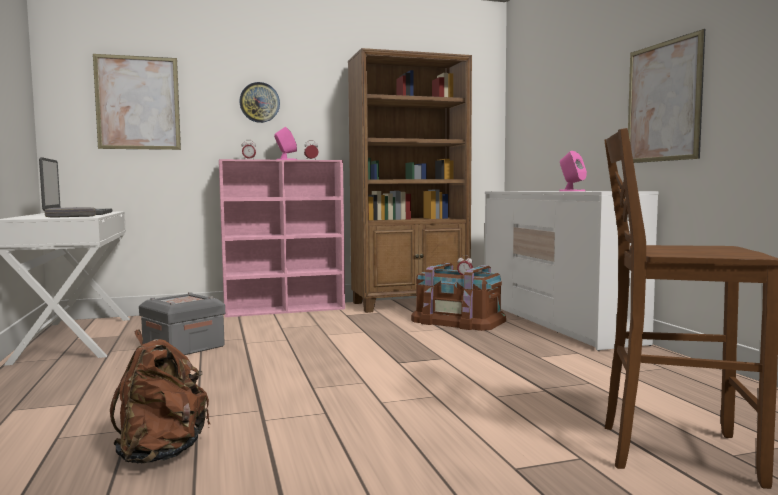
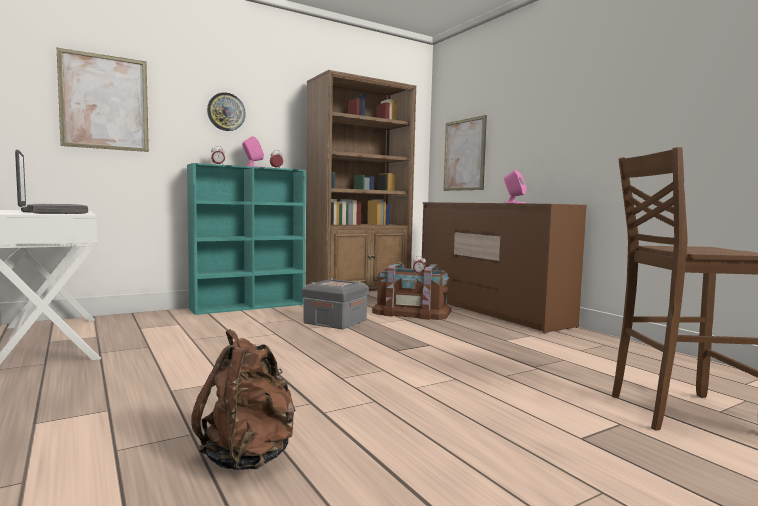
camera: 15 degrees left, 0 degrees up
grey storage box [139,292,225,355] -> grey storage box moved to [302,278,369,330]
pink bookcase [219,159,345,317] -> turquoise bookcase [187,163,306,315]
white dresser [485,191,659,351] -> brown dresser [422,202,587,334]
picture [628,29,705,163] -> picture moved to [444,115,487,191]

